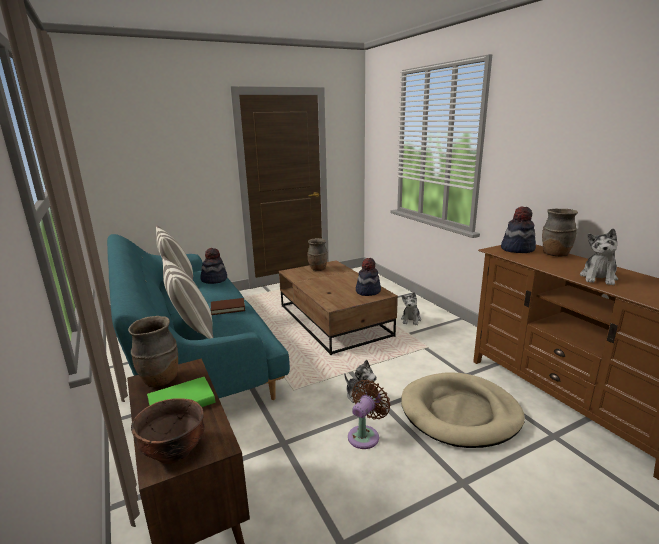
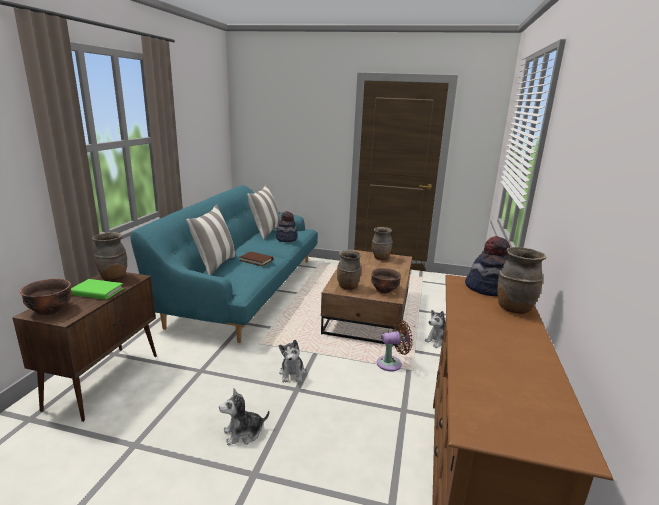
camera: 40 degrees right, 0 degrees up
brown fan [348,380,390,449] -> brown fan moved to [377,320,413,371]
hat [356,258,381,296] -> brown bowl [371,268,401,293]
beige dog bed [401,372,525,448] -> none
plush toy [580,228,618,285] -> plush toy moved to [219,388,269,445]
none -> brown vase [337,250,361,290]

